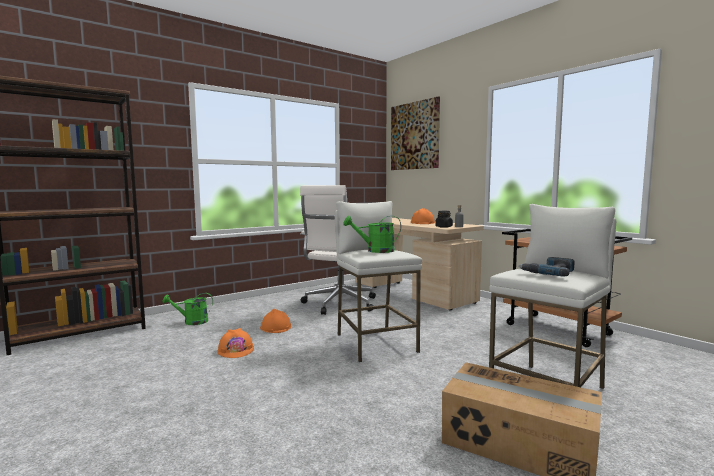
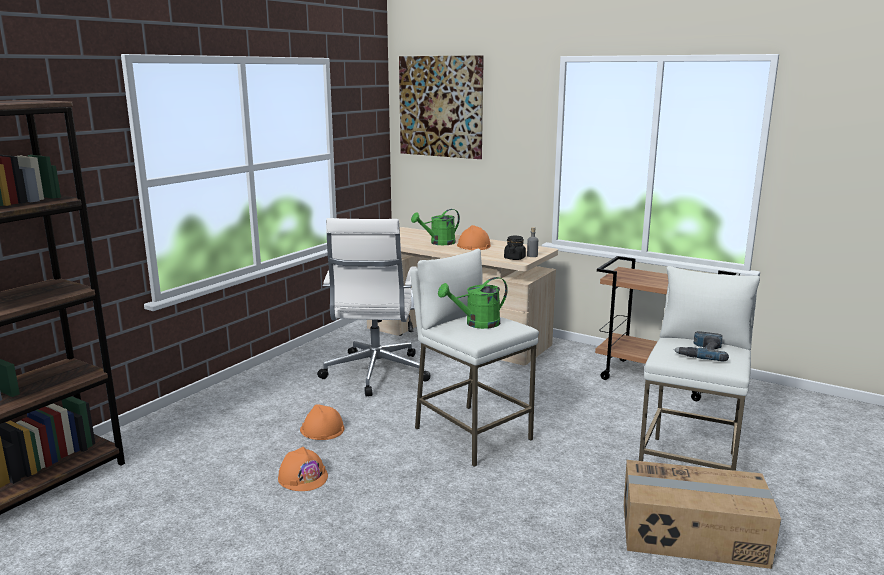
camera: 20 degrees left, 10 degrees up
green watering can [162,293,213,325] -> green watering can moved to [411,209,460,245]

